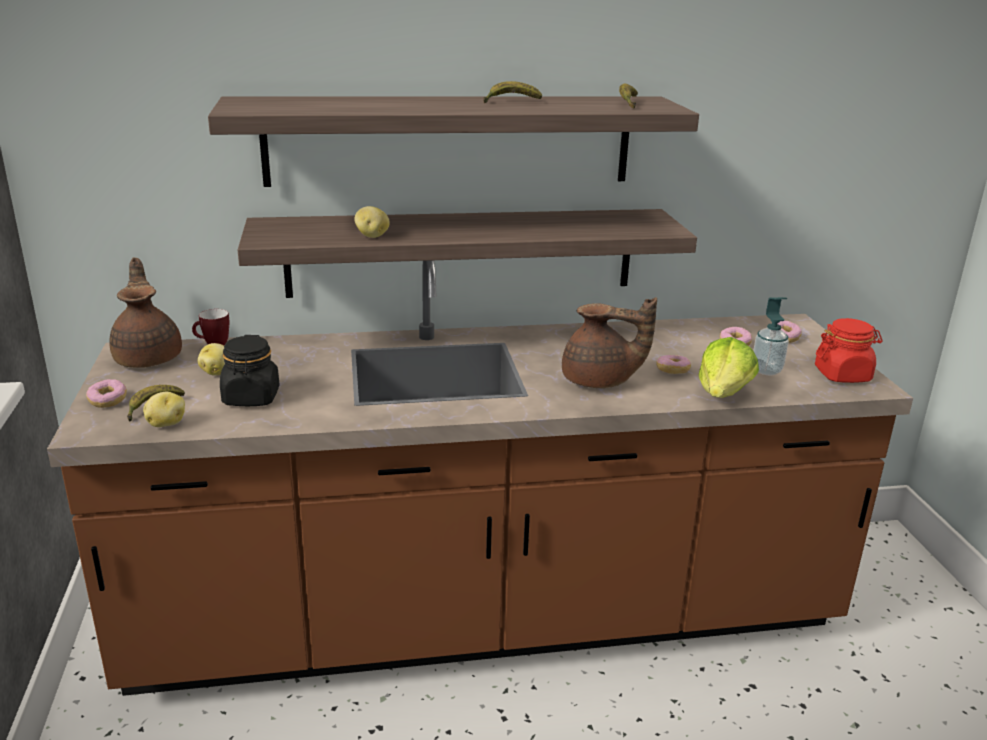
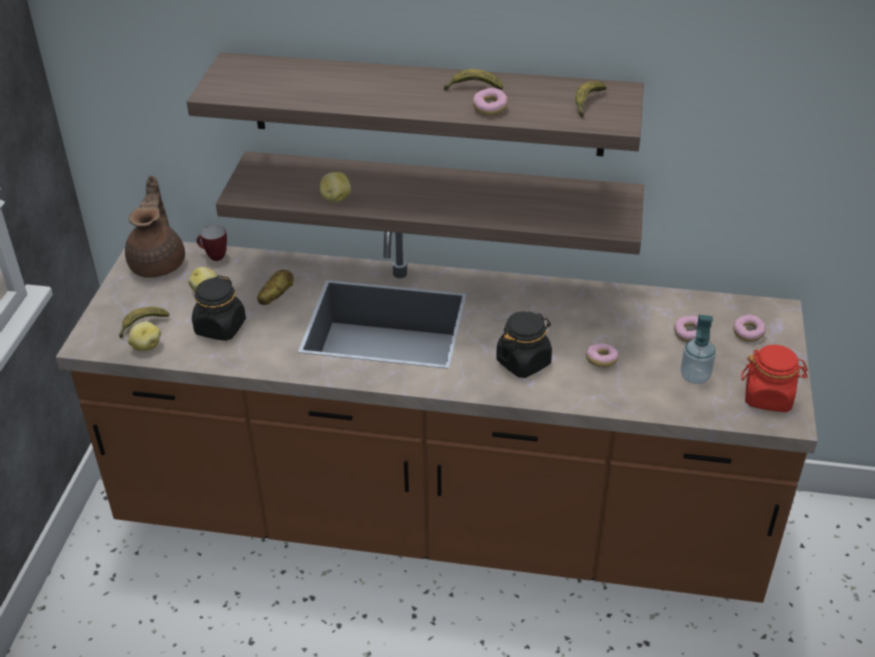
camera: 20 degrees right, 15 degrees up
donut [86,379,127,408] -> donut moved to [473,88,508,116]
brown teapot [562,298,657,388] -> black jar [496,311,552,378]
lettuce [699,337,759,398] -> none
none -> potato [257,270,294,305]

